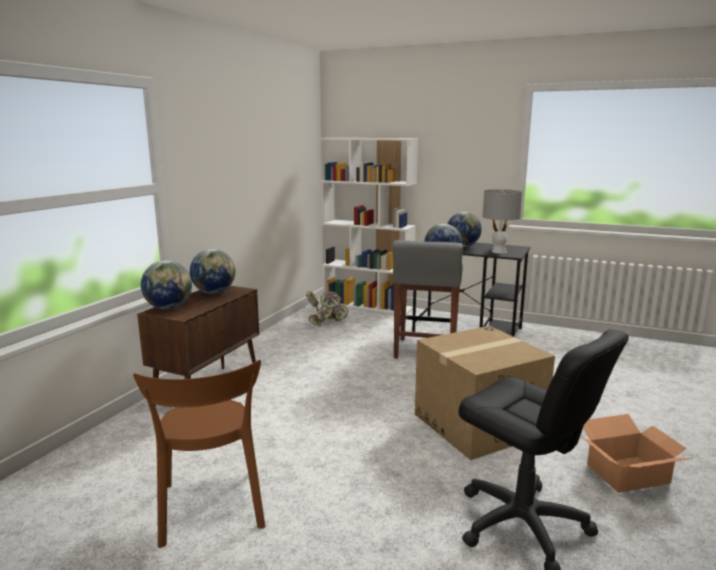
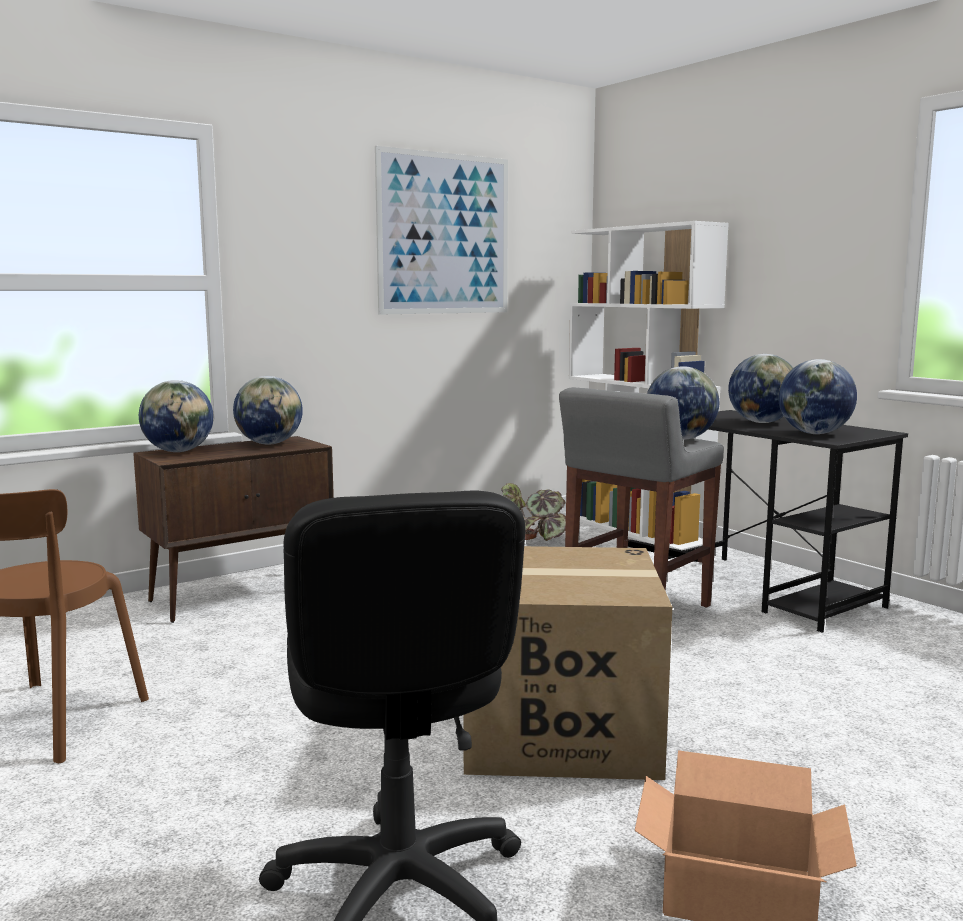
camera: 30 degrees right, 5 degrees down
grey table lamp [483,189,523,254] -> globe [778,359,857,434]
none -> picture [375,146,508,315]

